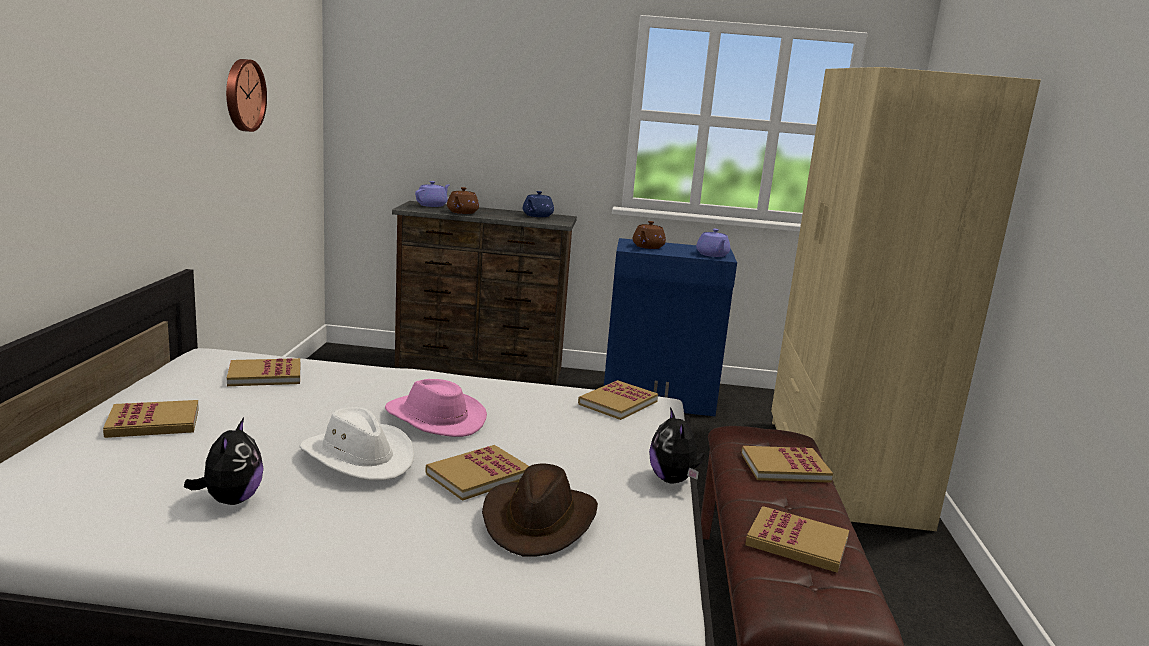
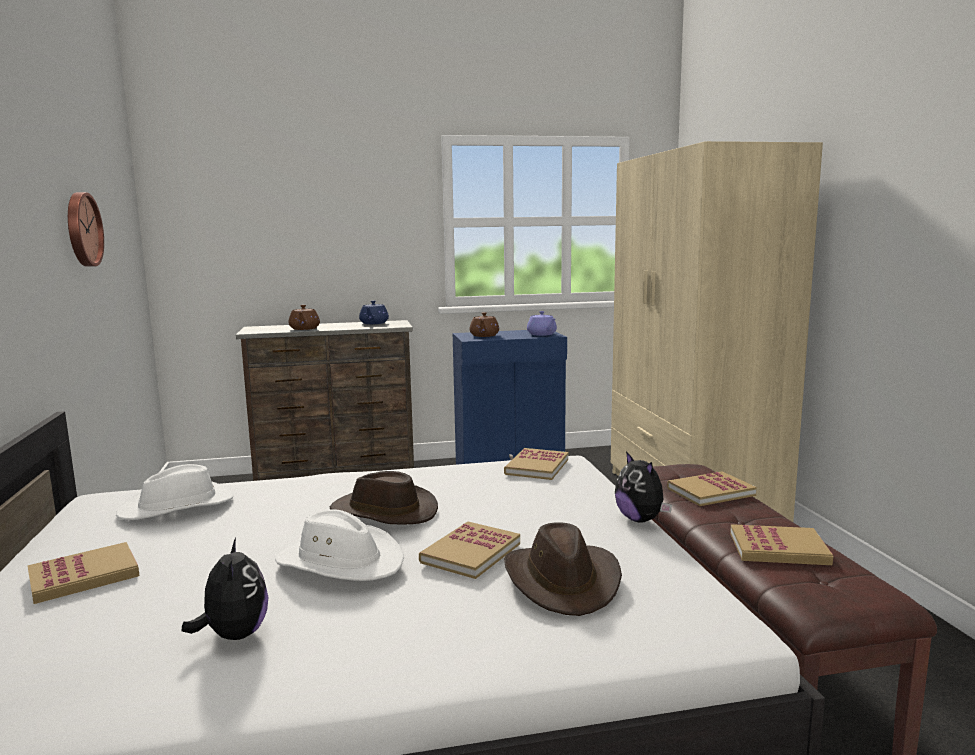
camera: 15 degrees left, 5 degrees down
book [227,358,300,386] -> white hat [116,464,234,520]
pink hat [385,379,487,437] -> brown hat [330,471,438,524]
purple teapot [415,181,450,207] -> none

